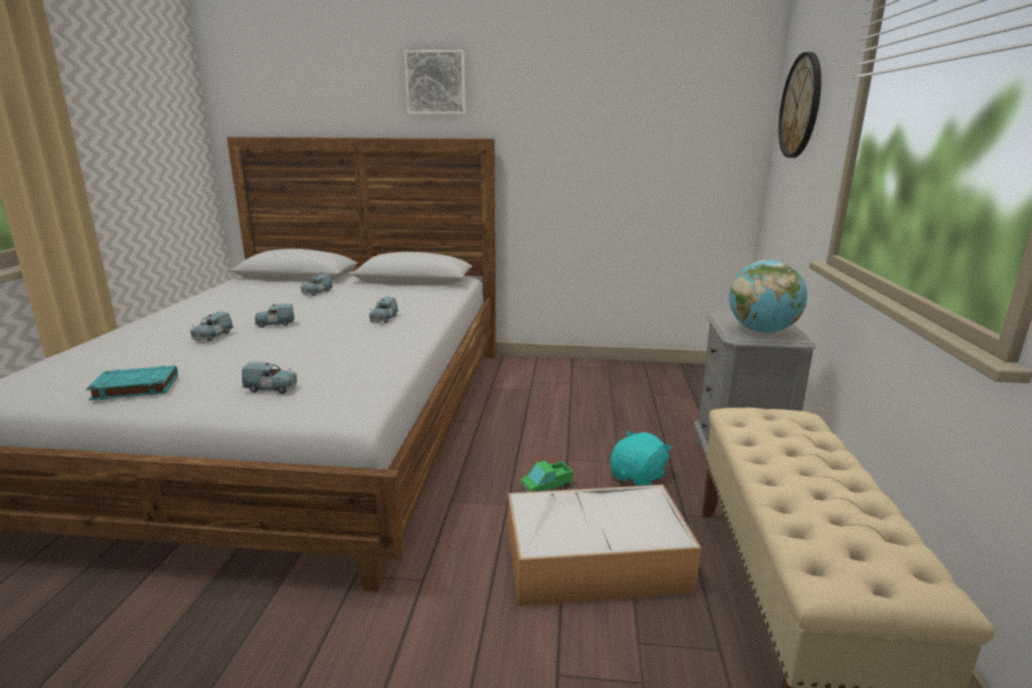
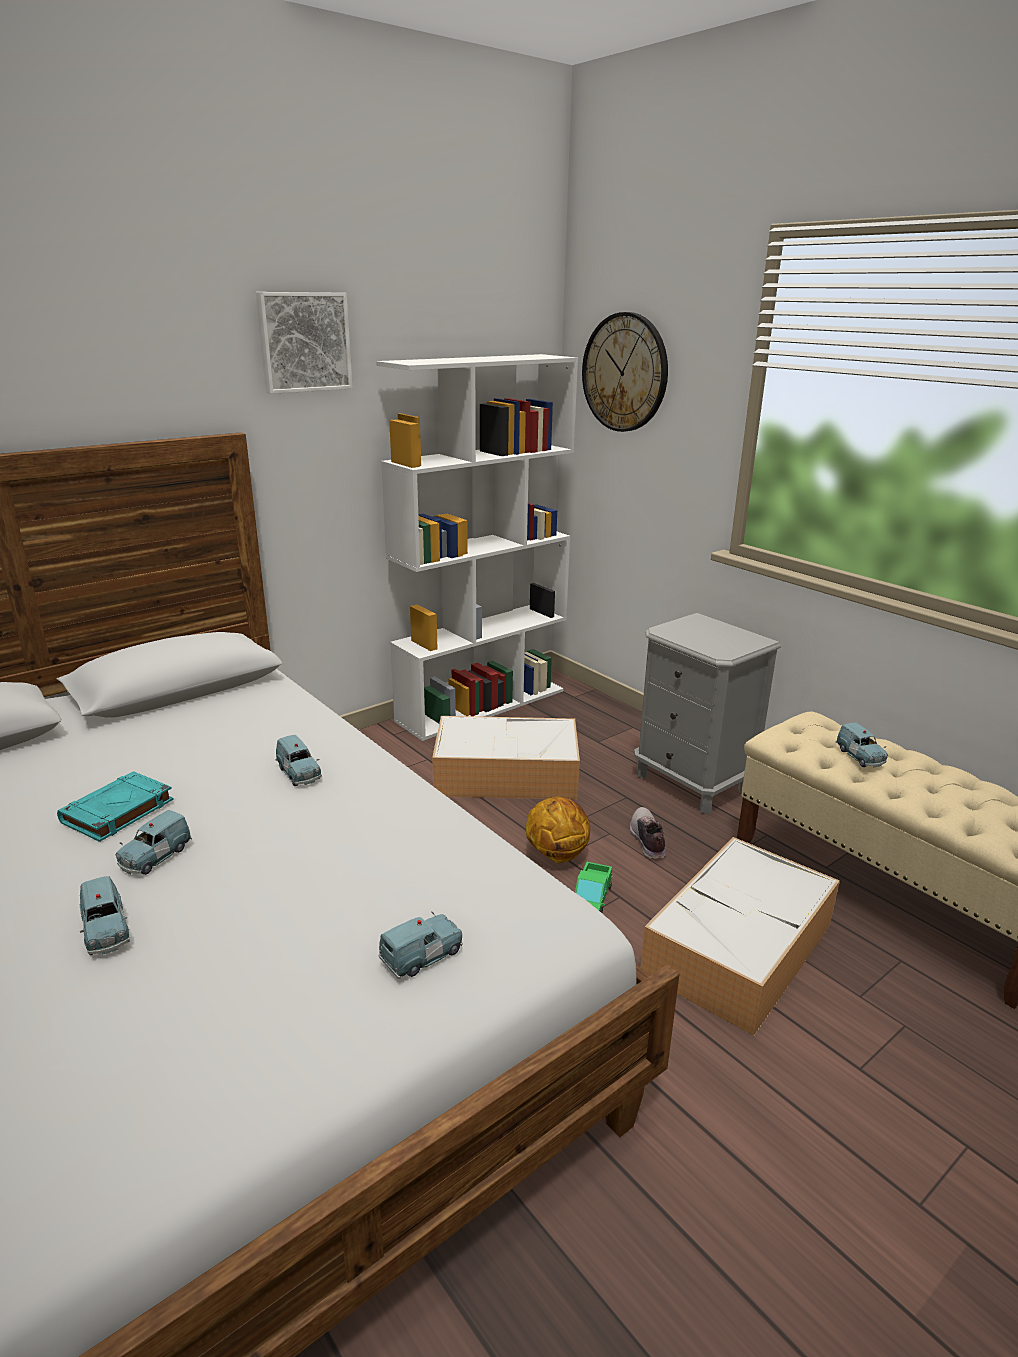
camera: 45 degrees left, 5 degrees up
turquoise book [86,365,178,400] -> turquoise book moved to [57,771,174,842]
blue toy car [301,274,333,296] -> blue toy car moved to [835,722,888,767]
picture [404,50,466,114] -> picture moved to [256,292,353,394]
turquoise plush toy [610,431,672,486] -> shoe [630,807,666,859]
globe [729,260,807,333] -> none
none -> white bookcase [376,354,578,741]
none -> storage box [432,716,580,800]
none -> basketball [526,796,590,863]

